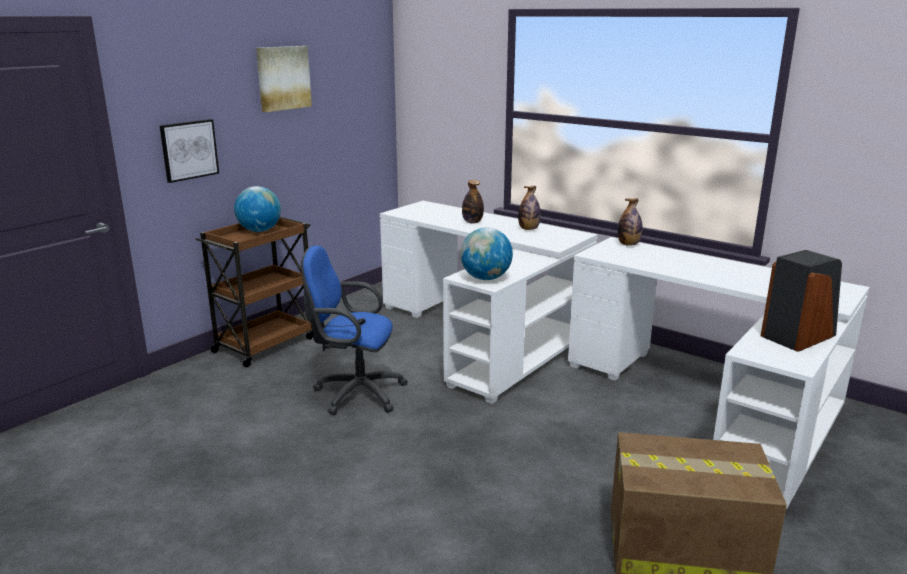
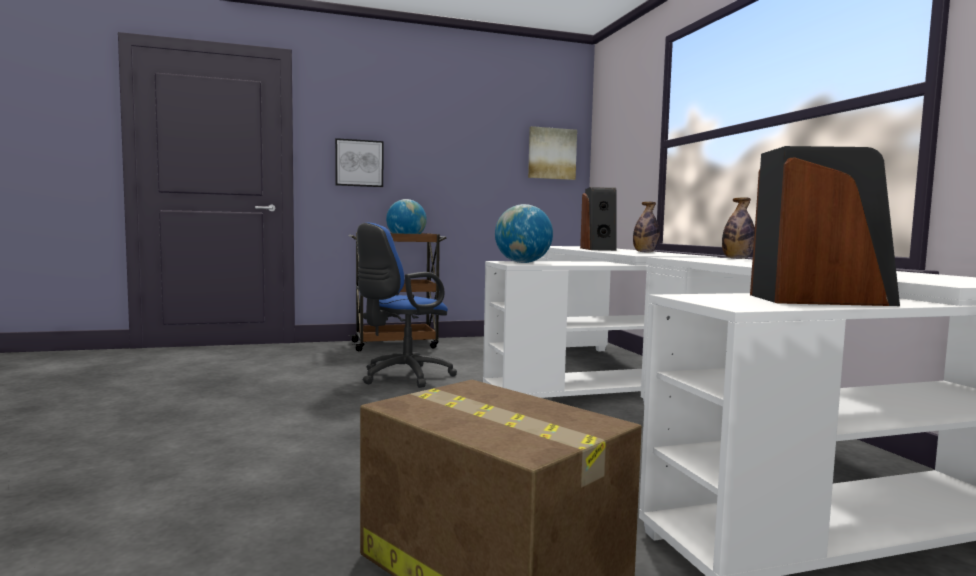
camera: 35 degrees right, 15 degrees down
picture [256,46,312,112] -> picture moved to [528,126,577,180]
blue office chair [301,245,408,415] -> blue office chair turned 90 degrees counterclockwise [357,222,457,388]
bottle [462,180,484,223] -> speaker [580,187,617,251]

